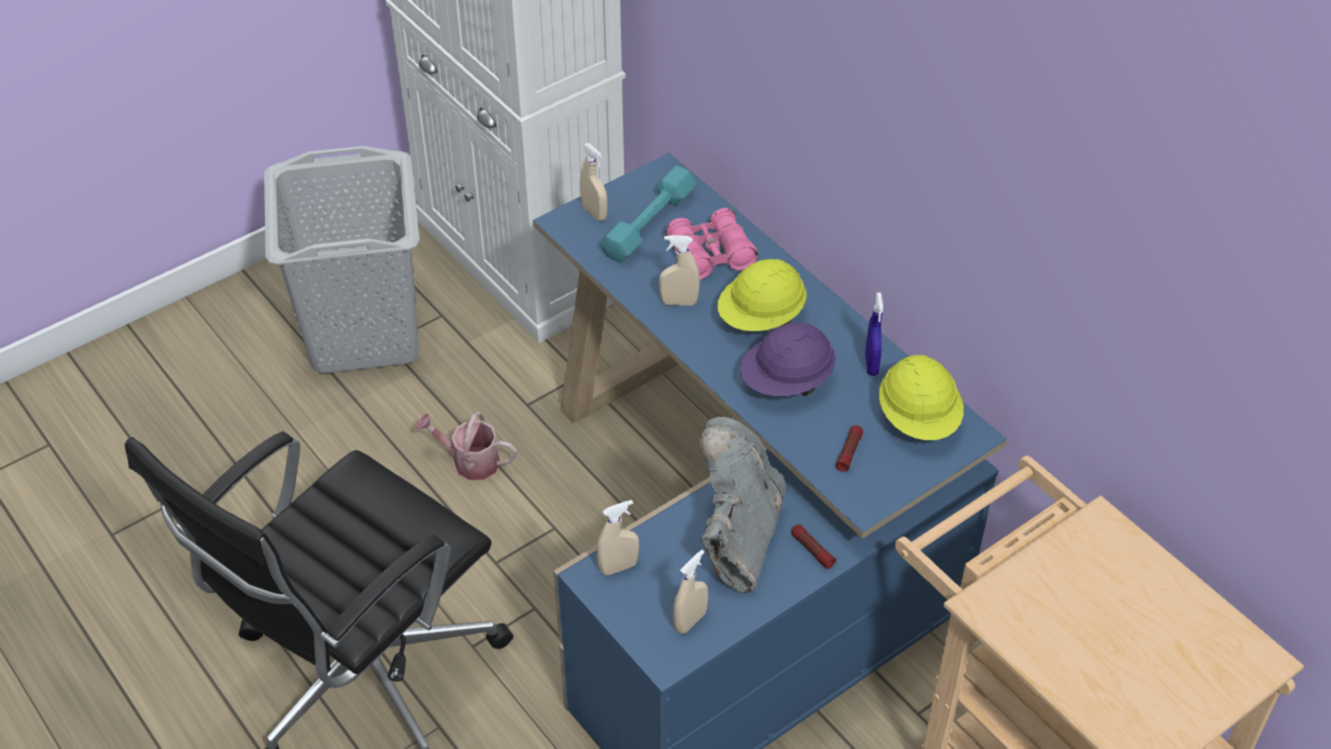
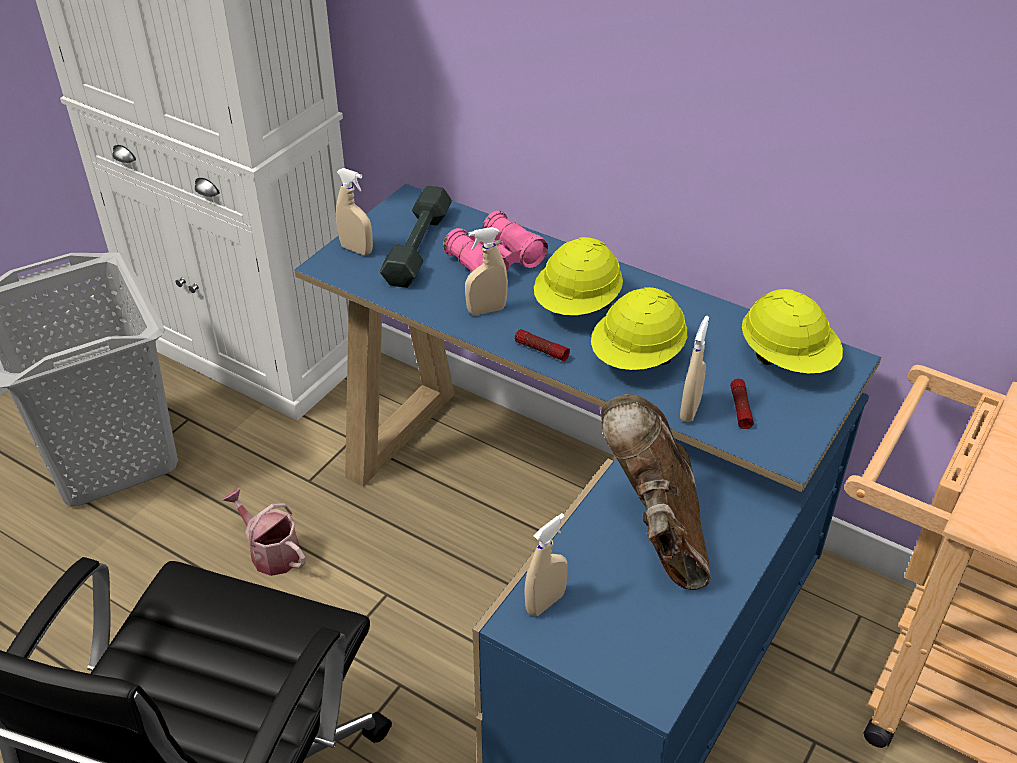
camera: 20 degrees left, 5 degrees down
watering can [415,412,517,480] -> watering can turned 45 degrees clockwise [222,488,306,576]
turquoise dumbbell [600,166,697,263] -> grey dumbbell [380,186,452,288]
beige spray bottle [673,550,708,634] -> beige spray bottle moved to [680,316,709,422]
grey boot [700,417,786,593] -> brown boot [601,394,711,590]
purple hard hat [740,322,836,396] -> yellow hard hat [591,287,688,370]
flashlight [791,524,836,569] -> flashlight moved to [515,329,570,361]
blue spray bottle [865,293,883,376] -> none

